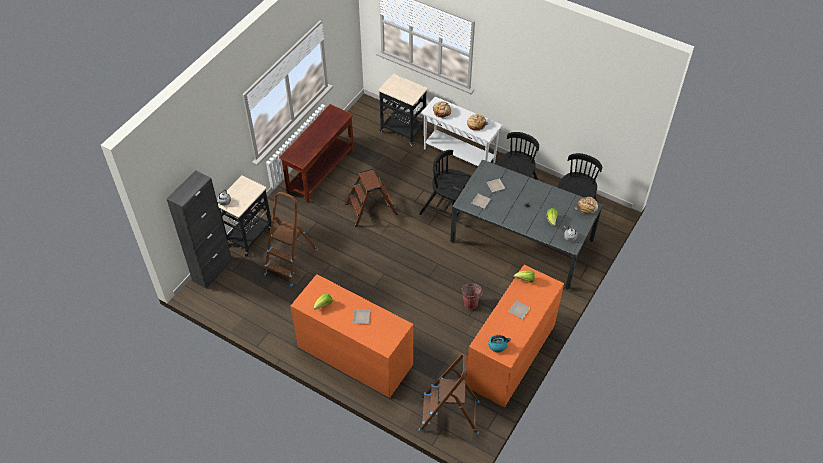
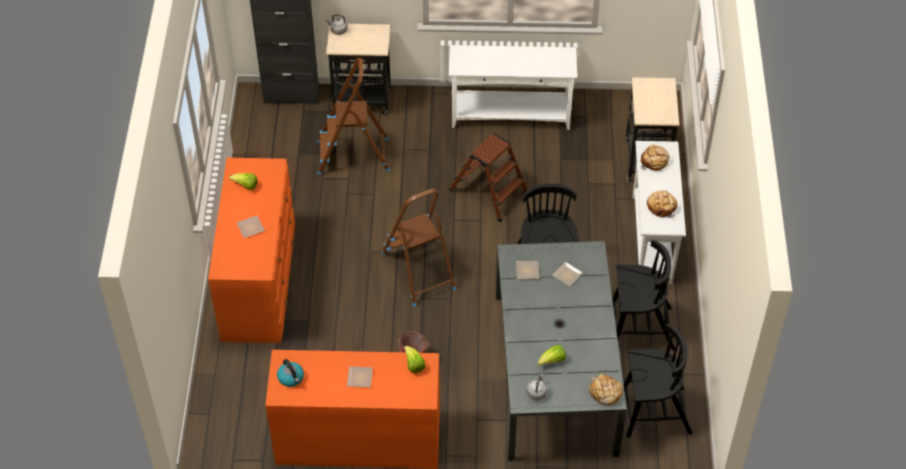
camera: 60 degrees right, 0 degrees up
brown console table [279,104,354,204] -> white console table [449,45,577,130]
brown step ladder [419,354,479,434] -> brown step ladder moved to [382,189,456,307]

